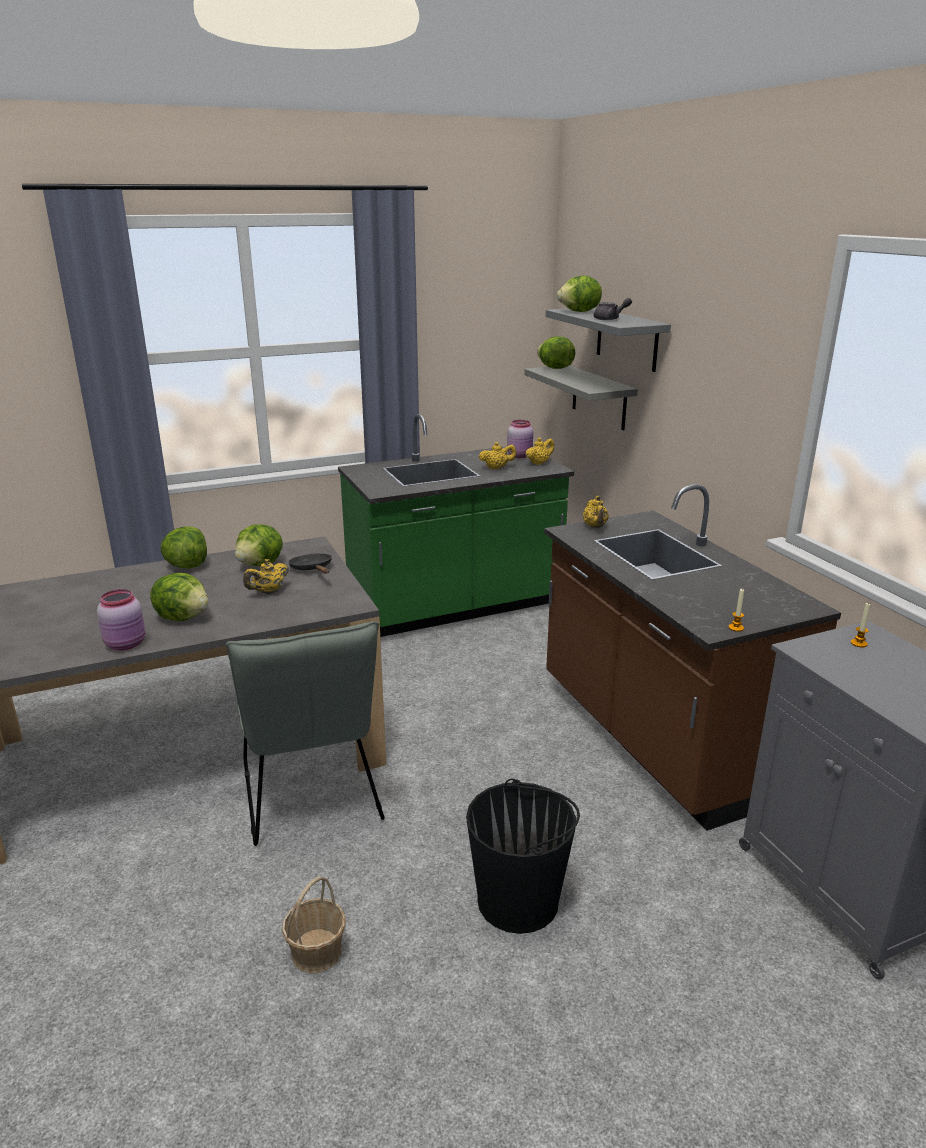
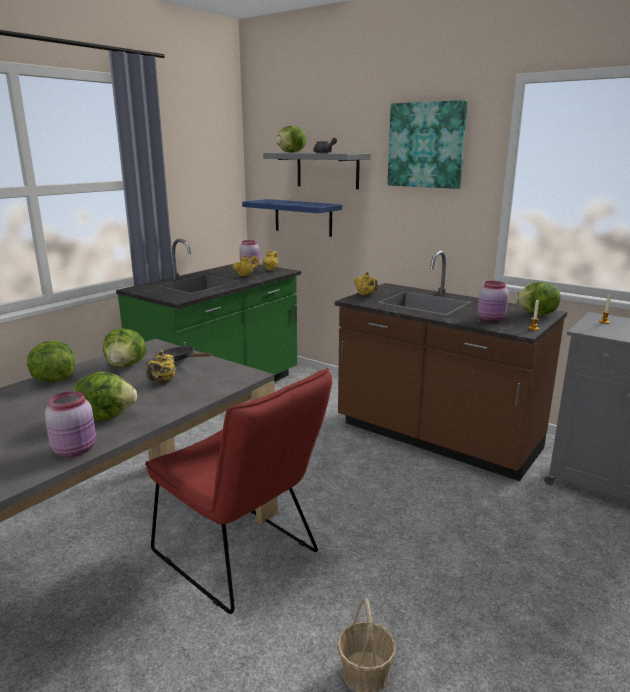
camera: 30 degrees left, 5 degrees down
grey chair [226,621,385,846] -> red chair [145,368,332,614]
black bucket [466,778,580,934] -> none
grey shelf [524,365,638,430] -> blue shelf [242,199,342,237]
lettuce [537,336,575,369] -> lettuce moved to [515,282,561,315]
none -> picture [387,100,468,189]
none -> pink jar [478,281,509,322]

